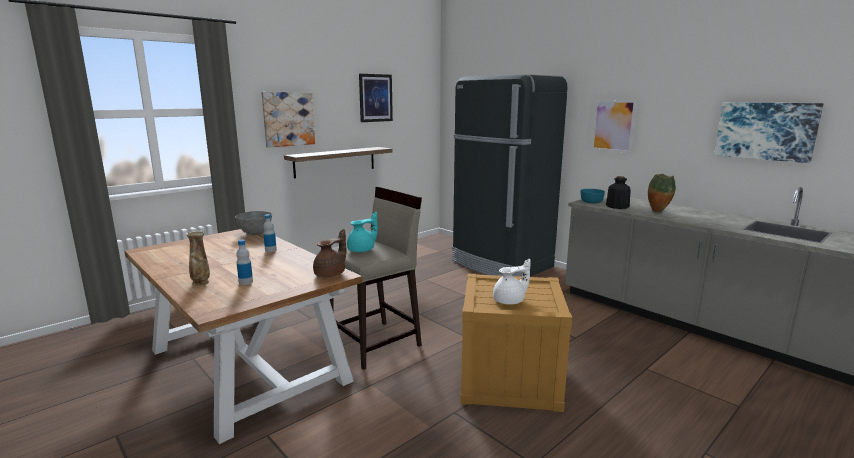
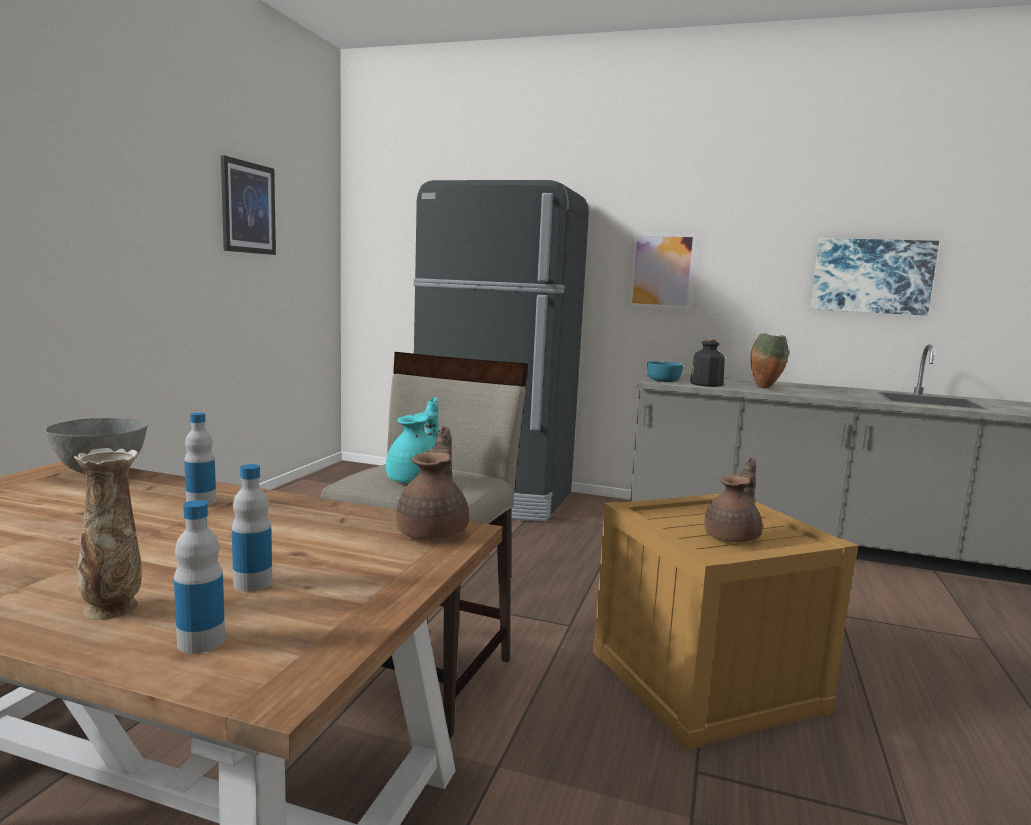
camera: 30 degrees left, 5 degrees down
picture [261,92,315,148] -> none
shelf [284,147,393,179] -> none
white teapot [493,259,531,305] -> brown teapot [704,458,763,542]
none -> bottle [174,500,225,654]

